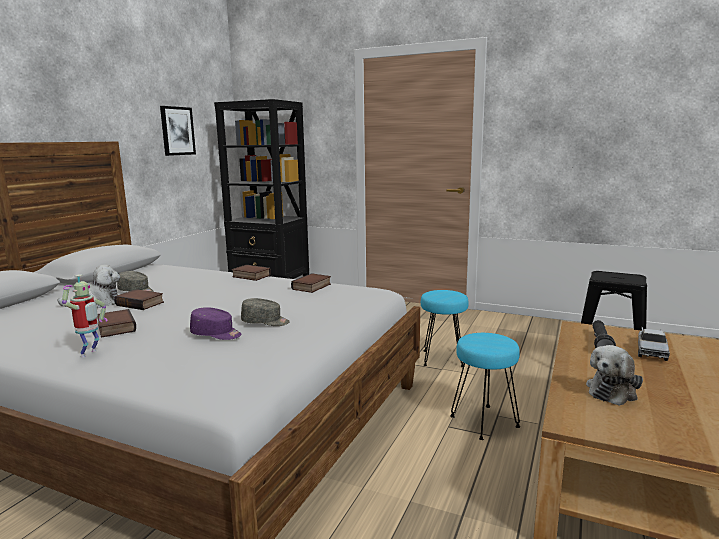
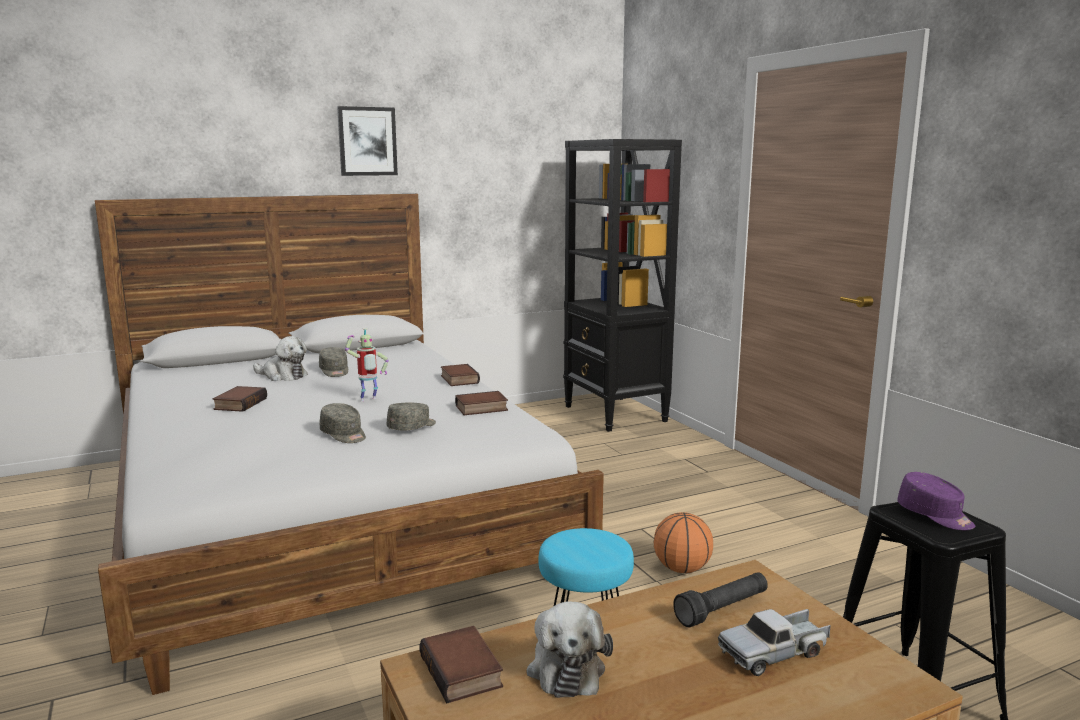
camera: 40 degrees right, 0 degrees up
toy robot [62,274,107,358] -> toy robot moved to [345,328,389,401]
book [114,289,164,310] -> book moved to [419,626,503,704]
picture [160,106,196,156] -> picture moved to [337,106,398,176]
purple cap [190,307,242,340] -> purple cap moved to [898,472,975,530]
turquoise stool [421,290,469,367] -> basketball [654,512,713,573]
plush toy [586,345,643,406] -> plush toy turned 90 degrees counterclockwise [526,602,613,698]
none -> grey cap [387,403,436,430]

